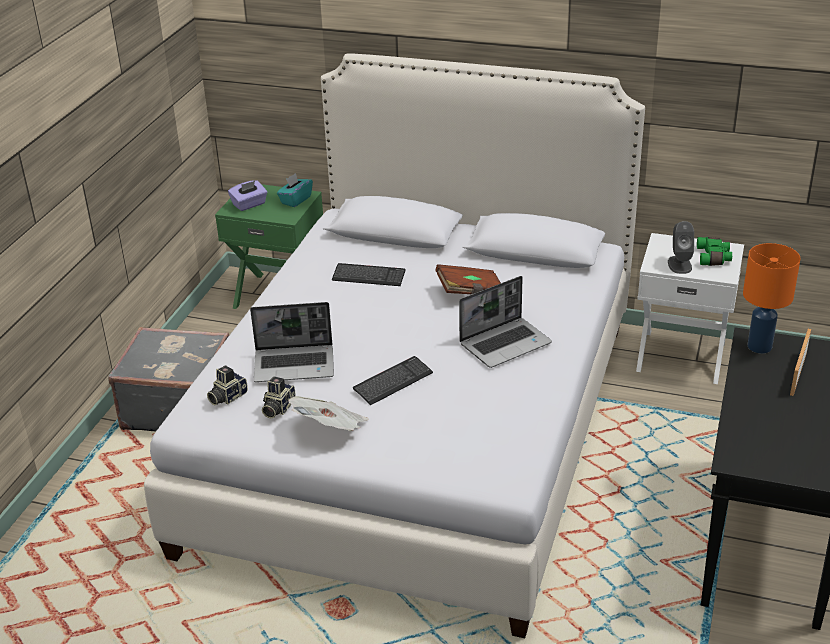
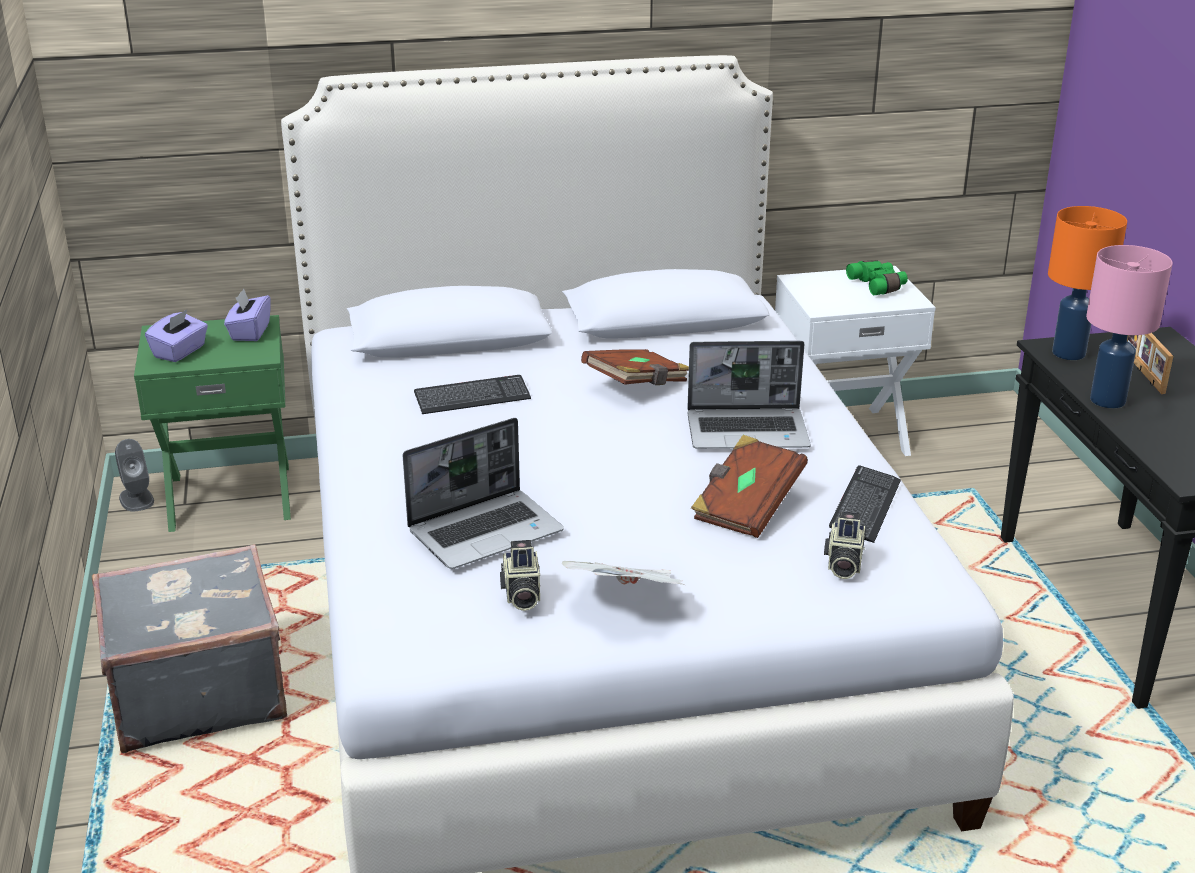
camera: 30 degrees left, 5 degrees down
camera [207,366,248,405] -> camera moved to [824,511,865,579]
turquoise tissue box [277,173,313,207] -> purple tissue box [224,289,271,341]
keyboard [353,356,433,405] -> keyboard moved to [829,465,901,543]
laptop [459,276,552,368] -> laptop turned 60 degrees clockwise [687,341,811,449]
grey speaker [668,221,694,274] -> grey speaker moved to [115,439,154,511]
none -> brown book [691,435,808,538]
none -> pink table lamp [1086,245,1172,408]

